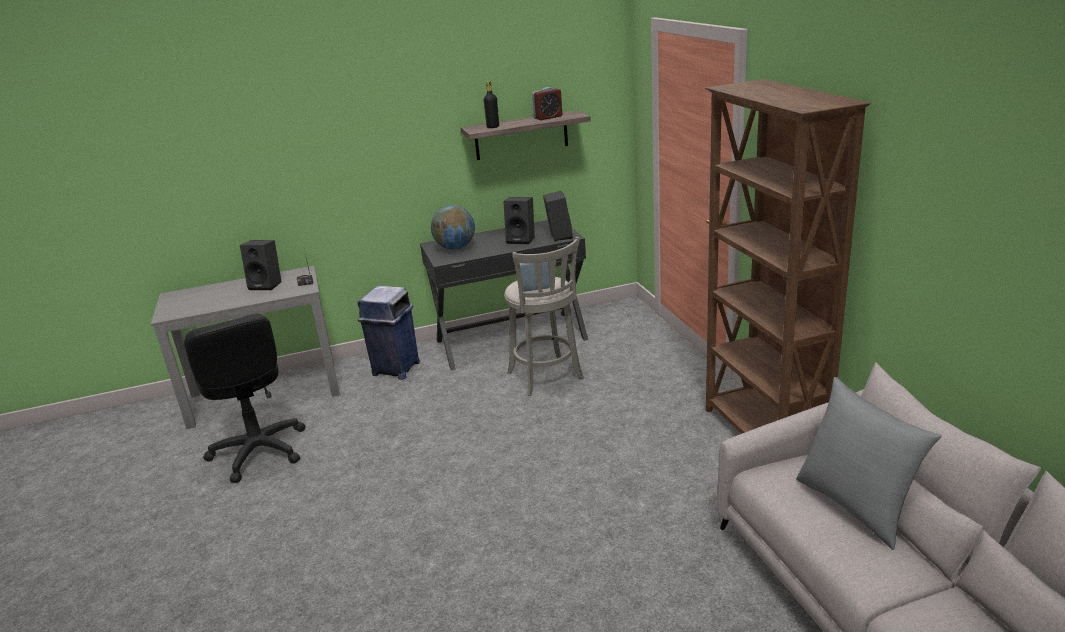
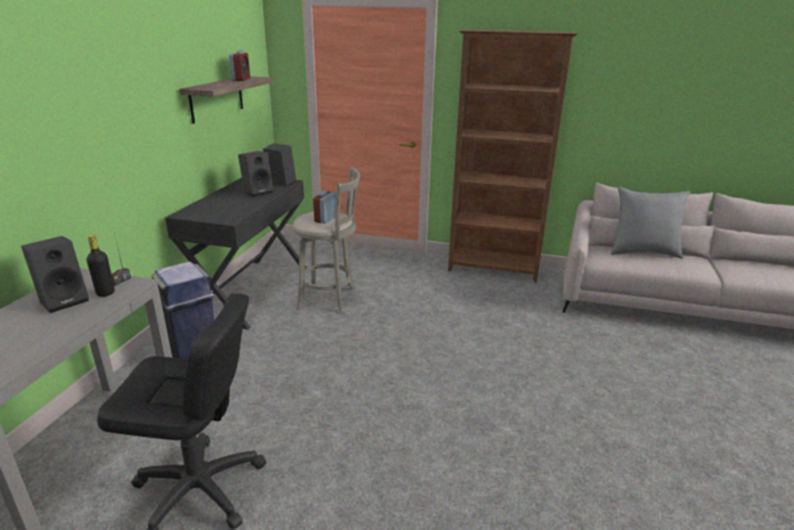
camera: 60 degrees left, 0 degrees up
globe [431,205,475,250] -> none
black bottle [484,81,499,128] -> black bottle moved to [87,235,115,297]

